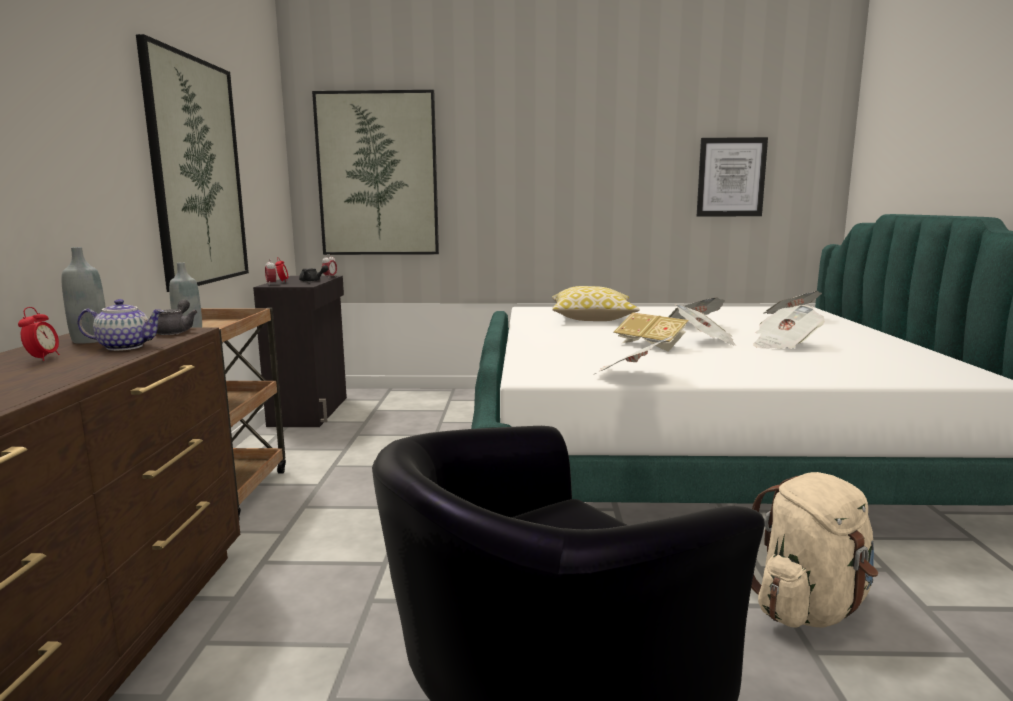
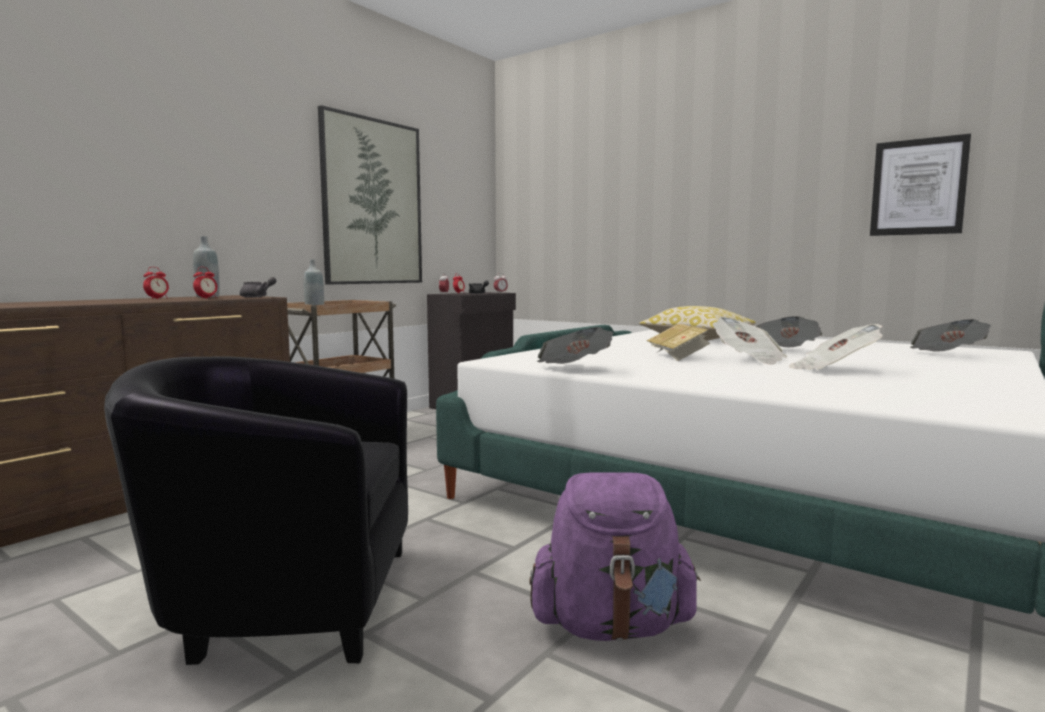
camera: 35 degrees right, 5 degrees down
teapot [77,299,164,351] -> alarm clock [193,267,218,299]
picture [312,90,439,255] -> none
beige backpack [751,472,878,628] -> purple backpack [530,473,701,641]

